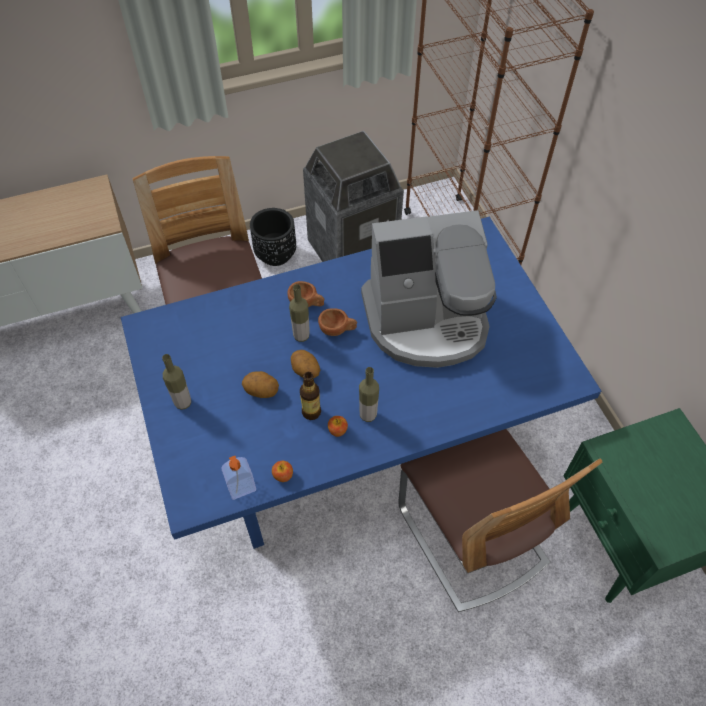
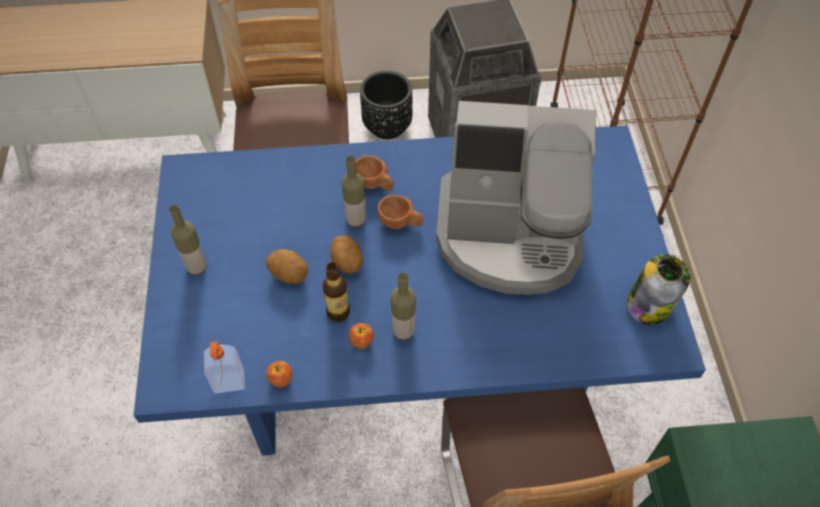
camera: 15 degrees right, 0 degrees up
none -> jar [627,254,690,325]

